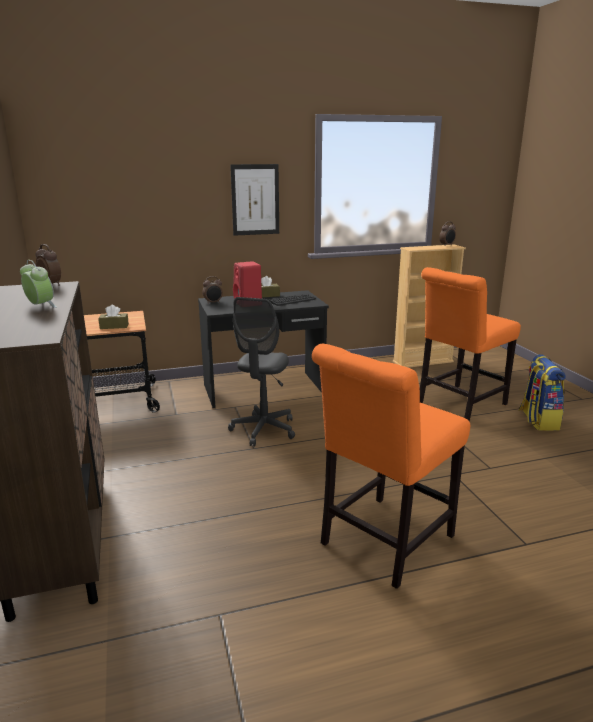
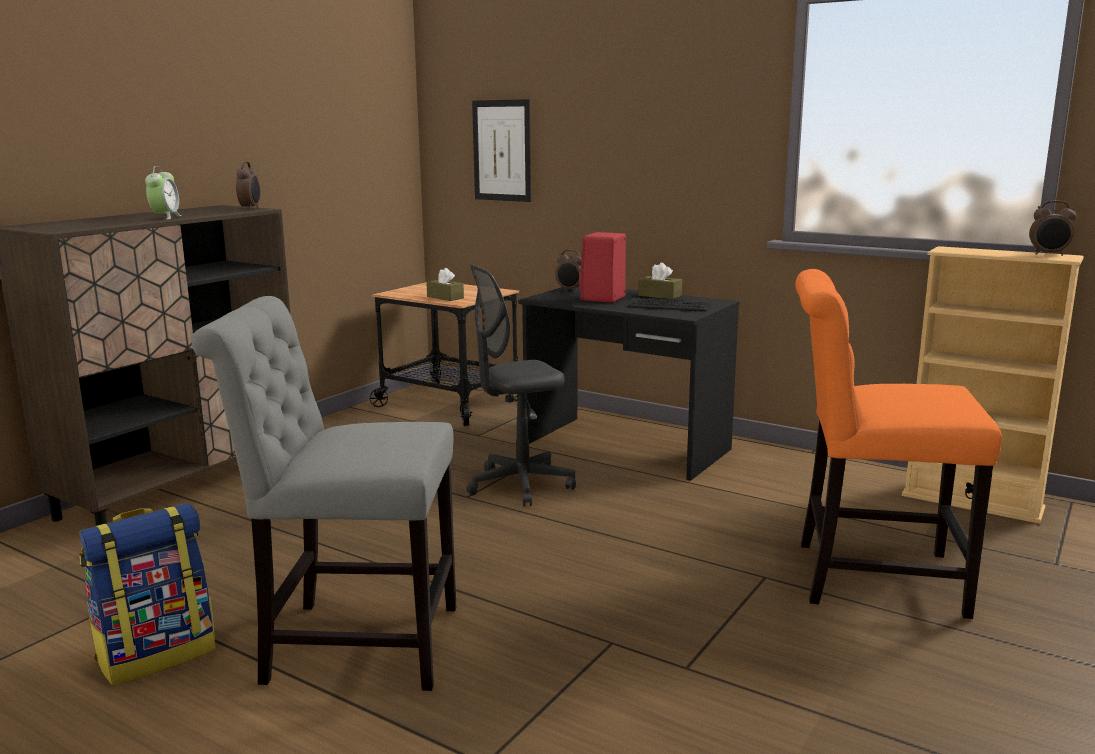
camera: 50 degrees right, 5 degrees down
picture [230,164,279,236] -> picture moved to [472,99,531,202]
orange chair [312,344,470,589] -> grey chair [192,296,456,691]
backpack [519,354,566,431] -> backpack moved to [79,503,216,685]

